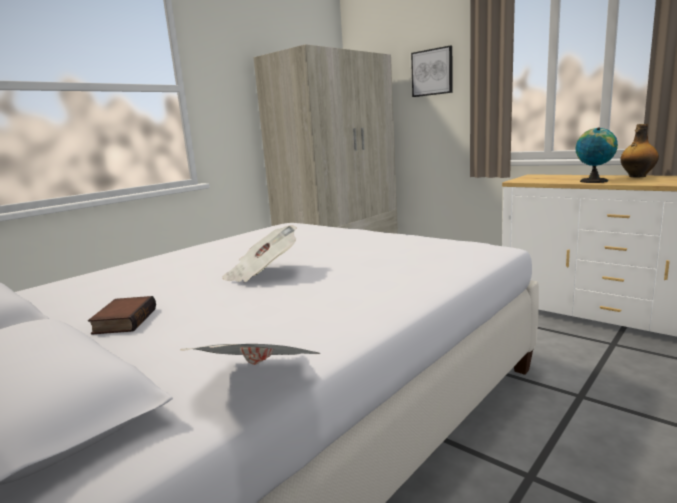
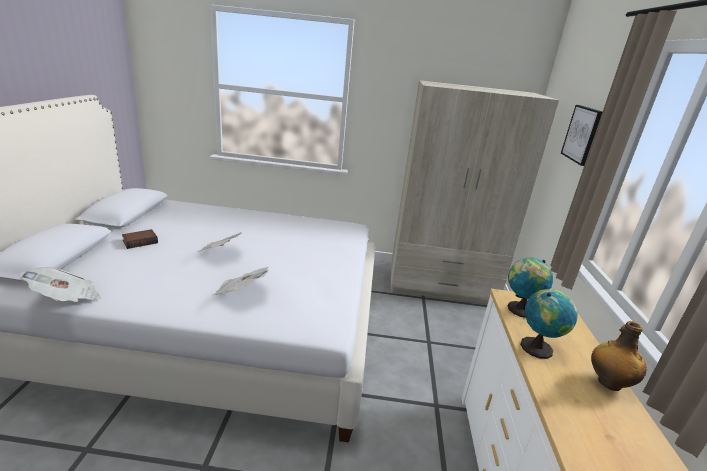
camera: 50 degrees right, 10 degrees up
none -> newspaper [213,267,269,295]
none -> globe [508,258,553,318]

